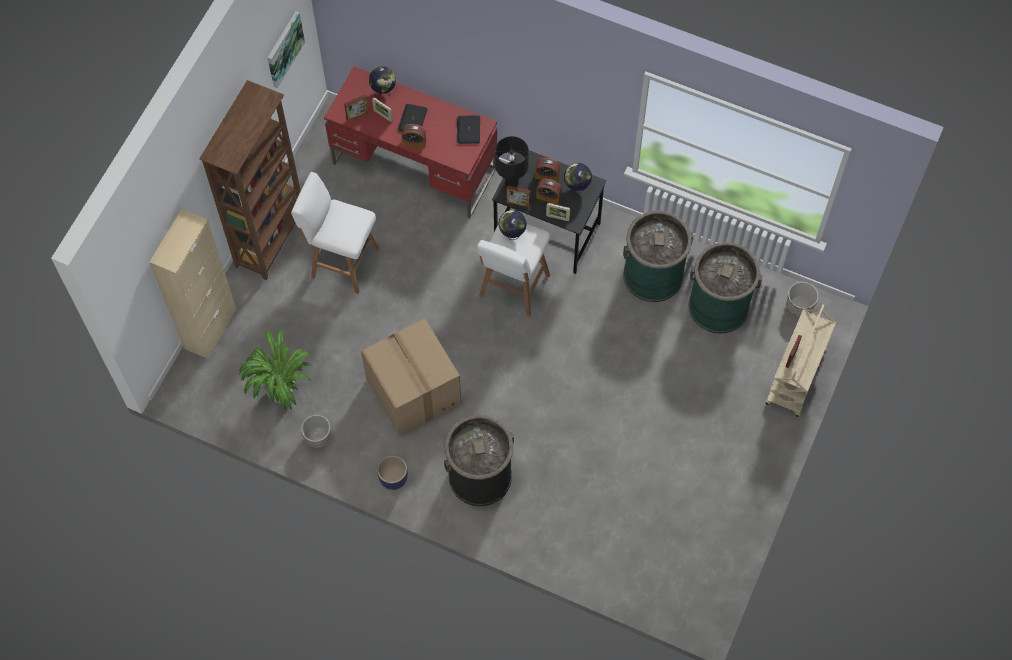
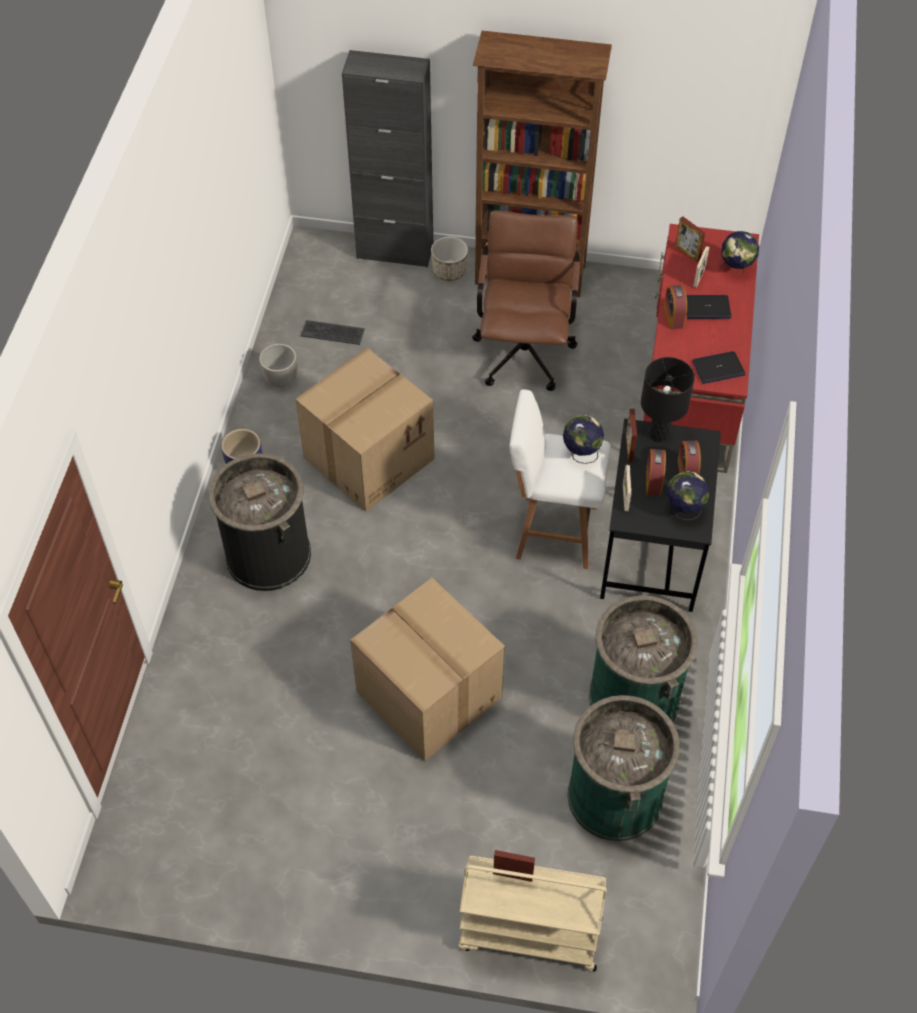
camera: 75 degrees right, 10 degrees down
beige cabinet [149,209,237,359] -> black cabinet [342,50,433,268]
potted plant [239,330,312,410] -> keyboard [301,320,365,345]
picture [267,11,305,88] -> none
white stool [291,172,379,294] -> brown office chair [472,210,580,391]
planter [787,282,819,317] -> planter moved to [431,237,468,281]
none -> cardboard box [350,578,505,761]

